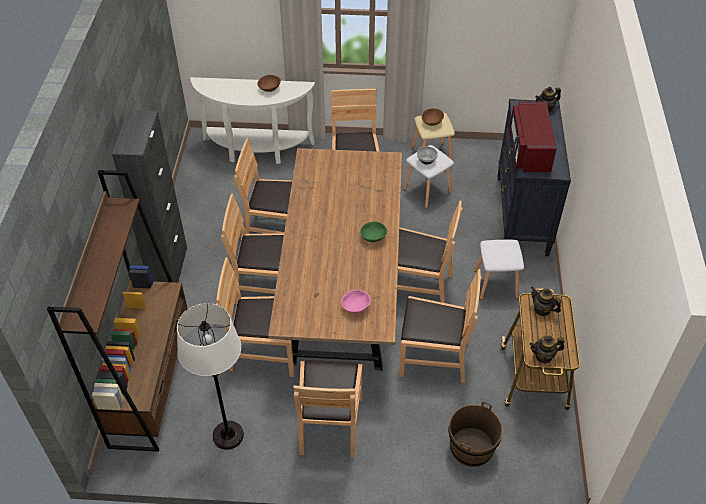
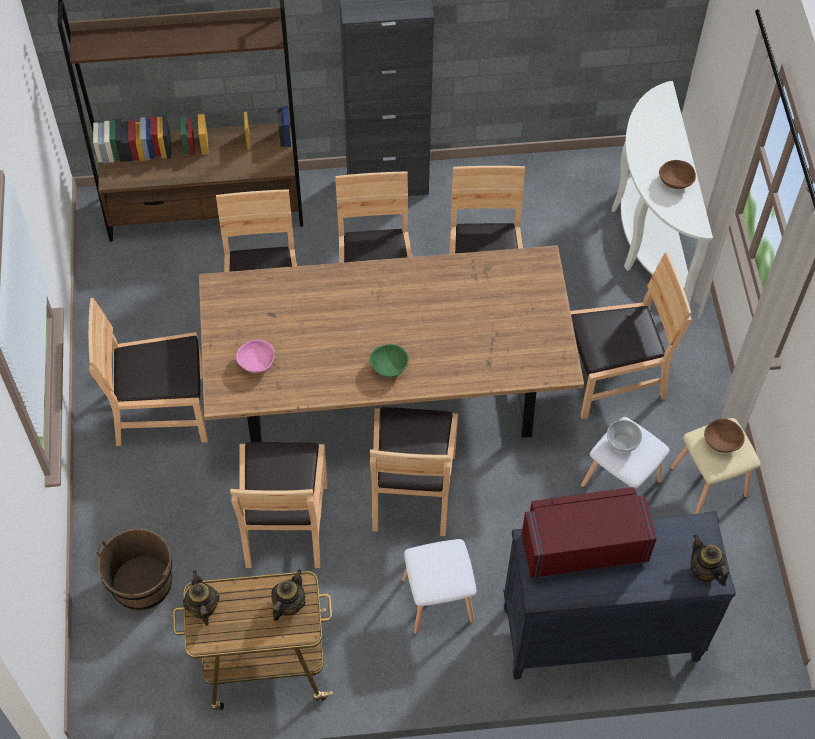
camera: 80 degrees right, 10 degrees up
white floor lamp [177,303,244,450] -> none

